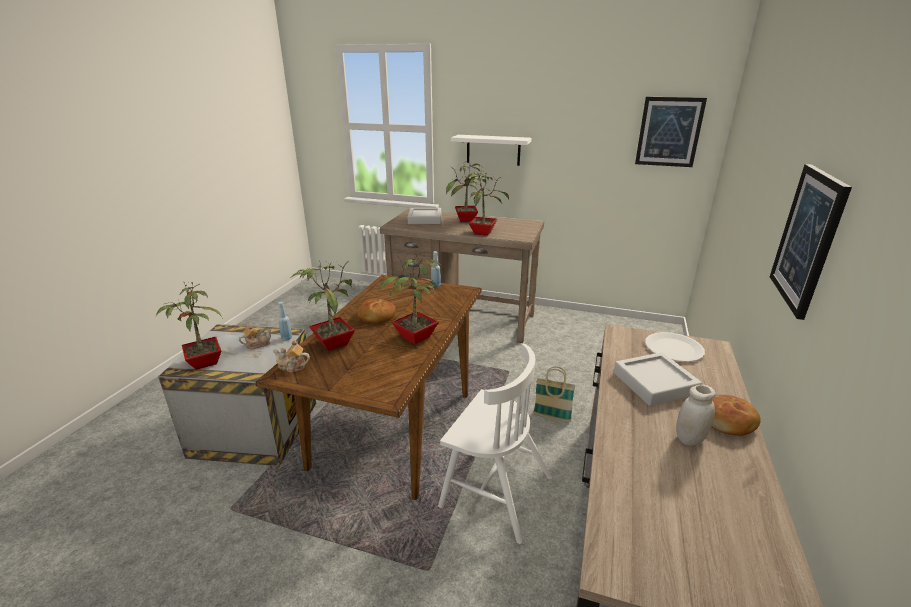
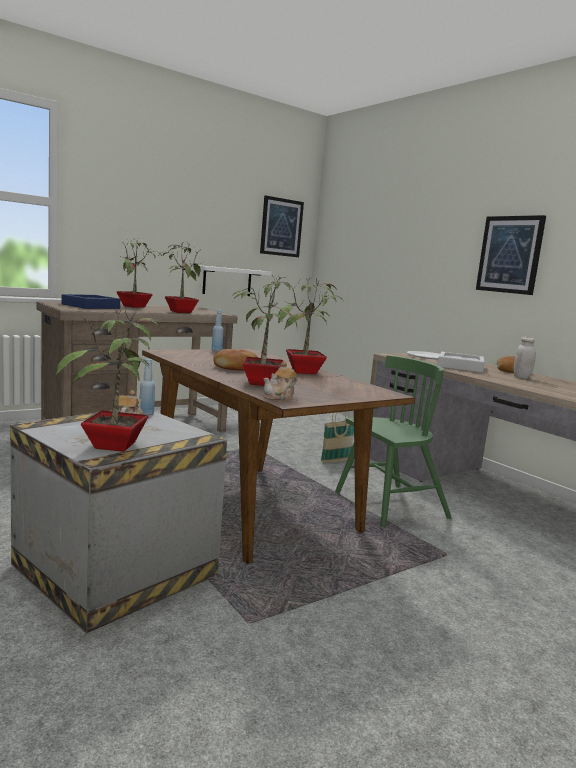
camera: 55 degrees left, 15 degrees down
grey tray [408,208,441,224] -> blue tray [61,294,120,309]
white chair [438,343,552,544] -> green chair [335,355,452,527]
white shelf [451,135,531,166] -> white shelf moved to [200,266,272,296]

